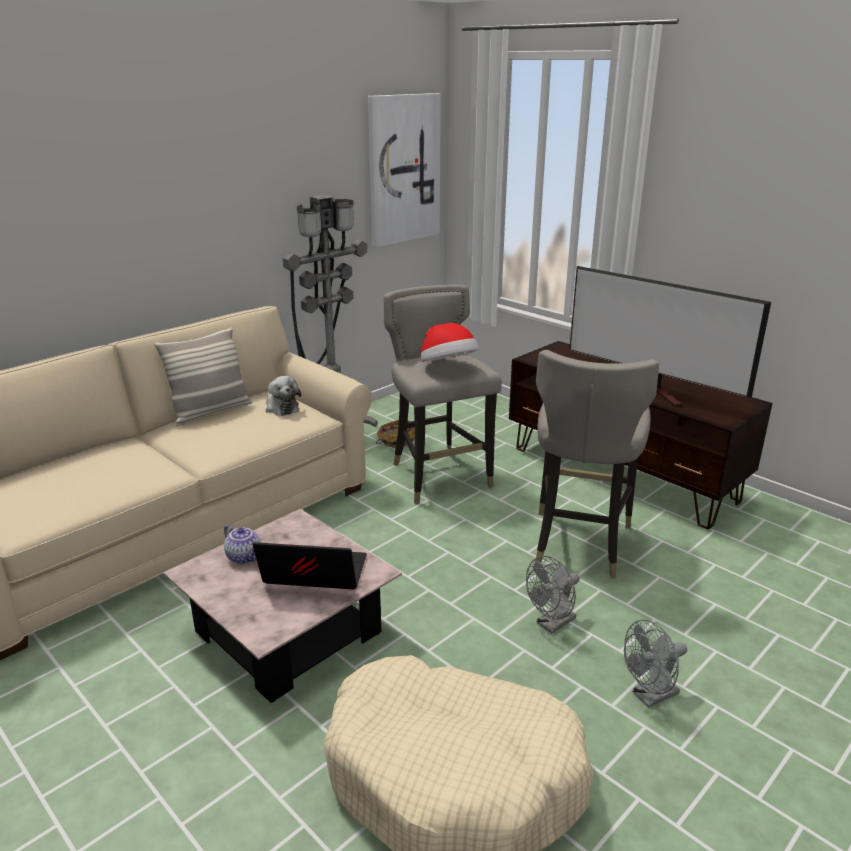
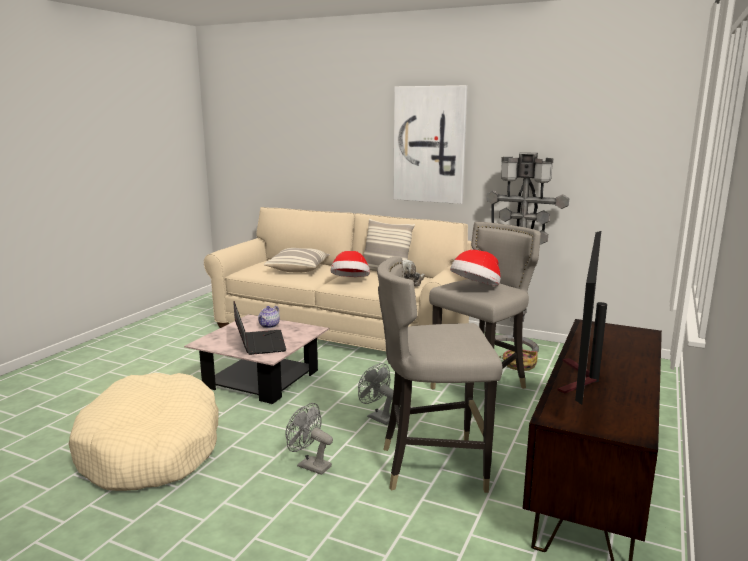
camera: 70 degrees right, 10 degrees down
picture [368,93,441,247] -> picture moved to [393,85,468,204]
grey fan [624,620,687,708] -> grey fan moved to [358,363,394,425]
none -> pillow [264,248,330,273]
none -> hat [331,251,370,277]

